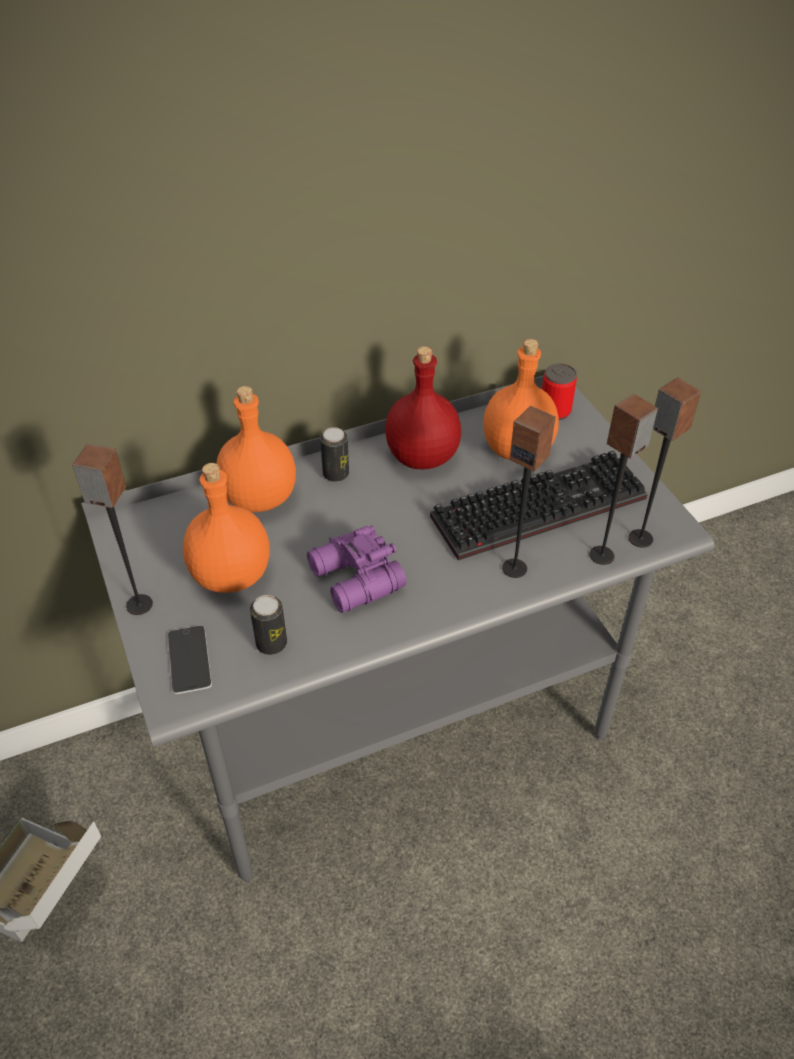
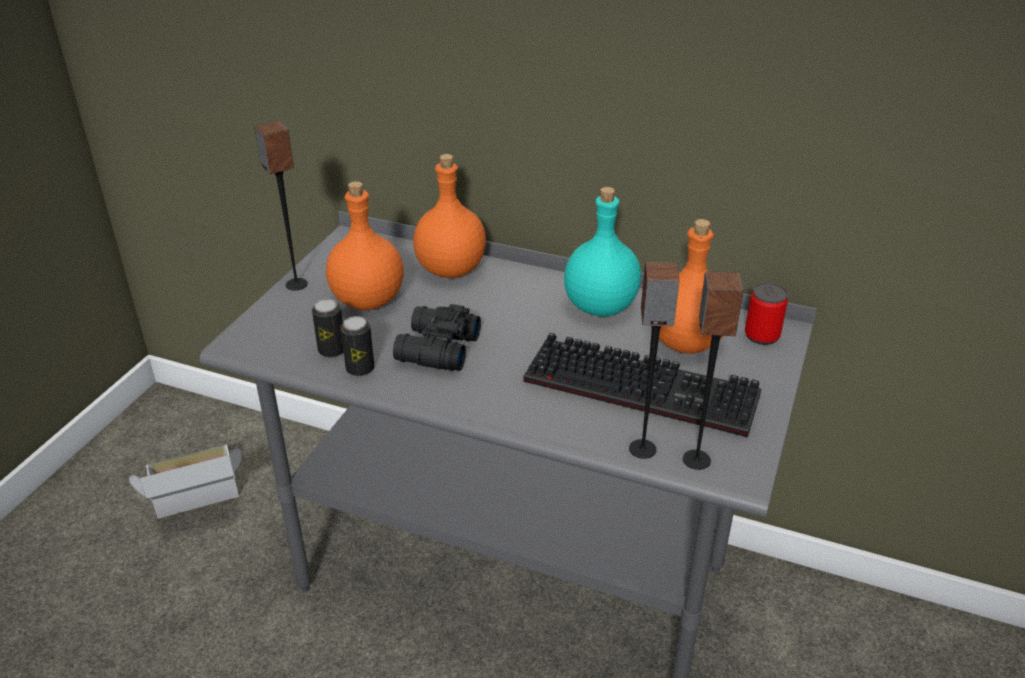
camera: 45 degrees right, 10 degrees down
phone [167,625,212,694] -> none
purple binoculars [307,525,407,613] -> black binoculars [393,304,481,371]
can [320,427,349,482] -> can moved to [340,316,374,376]
red bottle [385,346,461,469] -> turquoise bottle [564,187,641,317]
speaker [502,406,556,578] -> none

